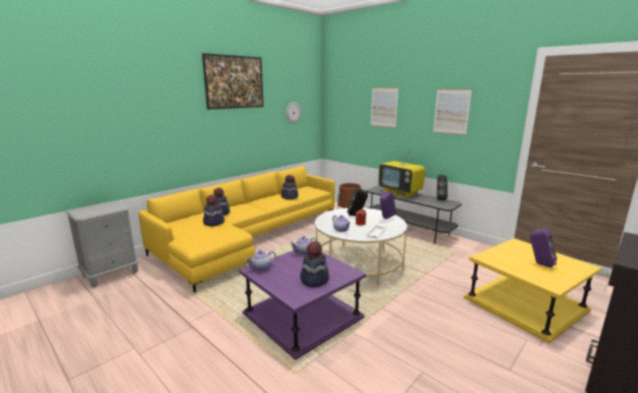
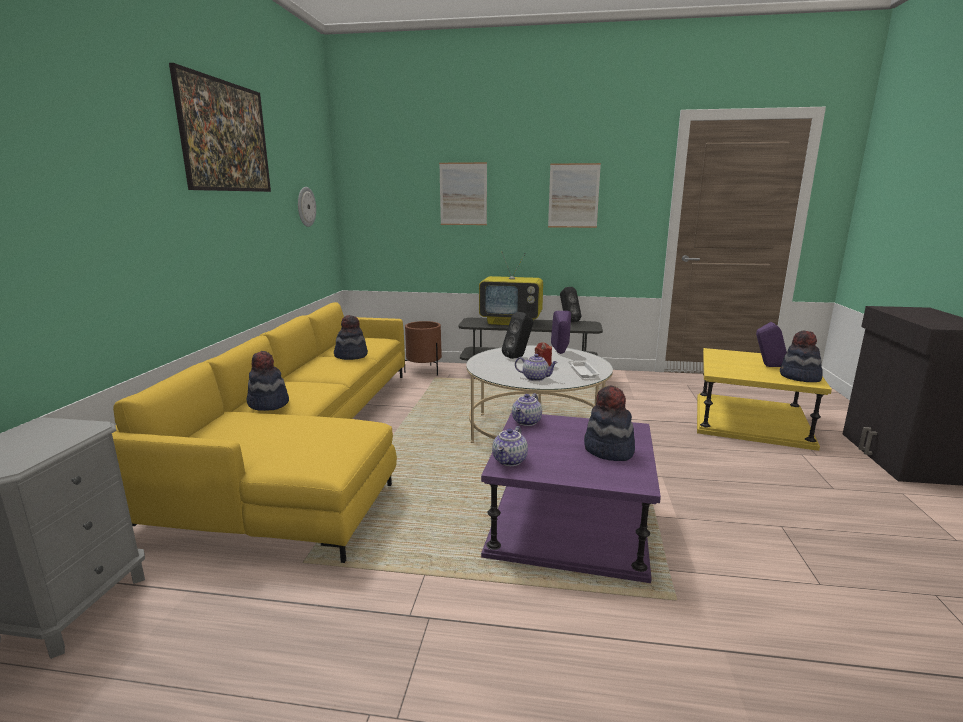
camera: 35 degrees left, 0 degrees up
hat [203,195,225,226] -> hat moved to [780,330,822,382]

